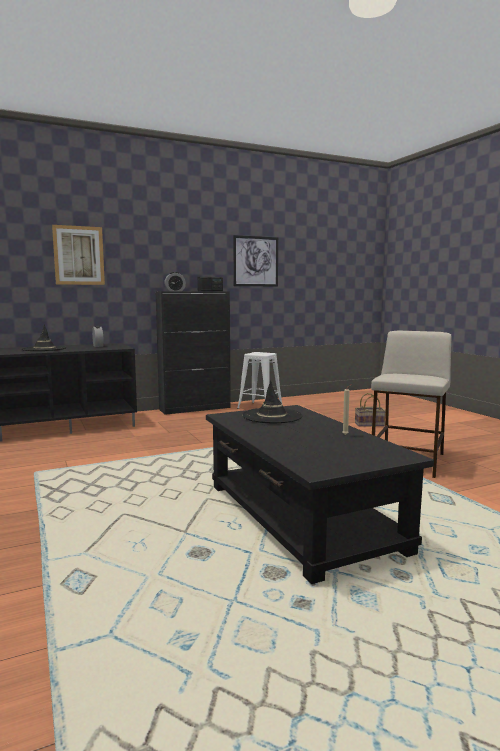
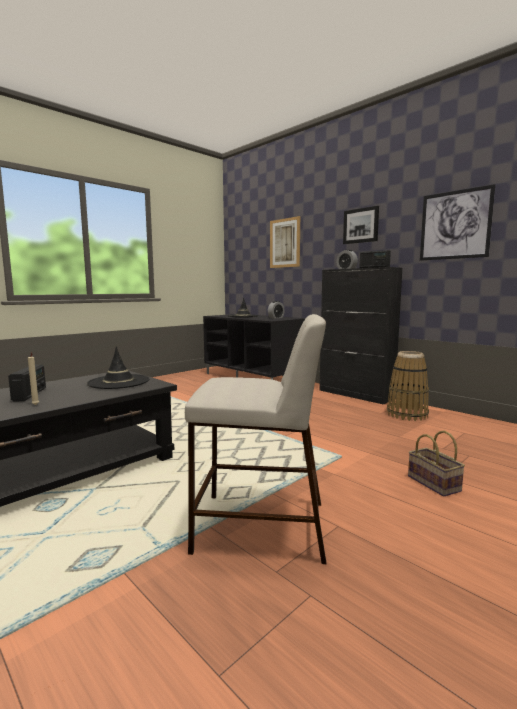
camera: 70 degrees right, 0 degrees up
white stool [237,352,282,409] -> basket [387,351,429,421]
none -> radio [8,364,46,402]
none -> picture [343,206,379,244]

